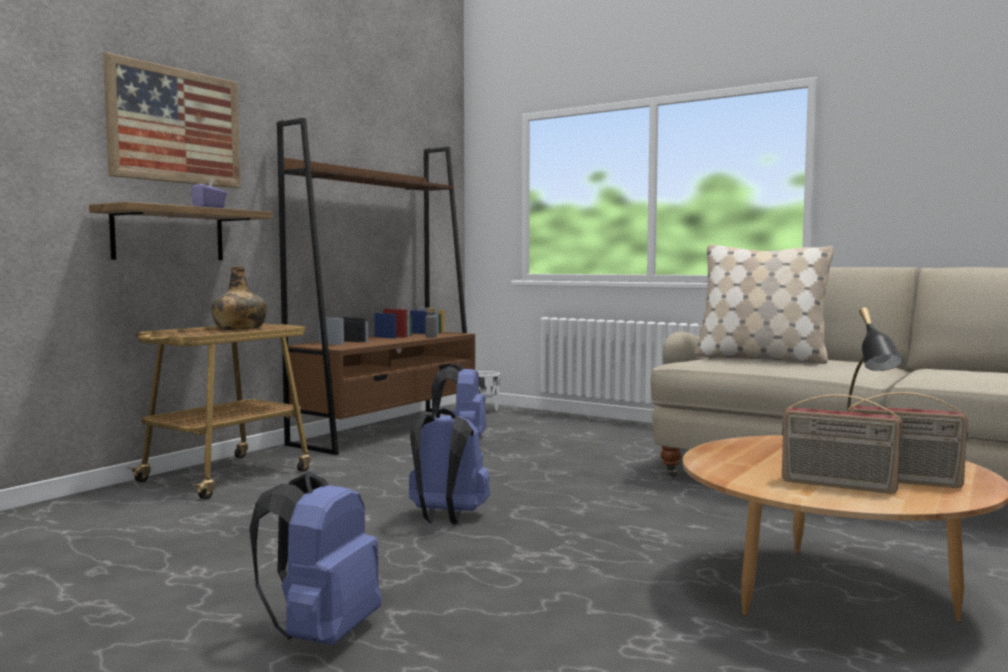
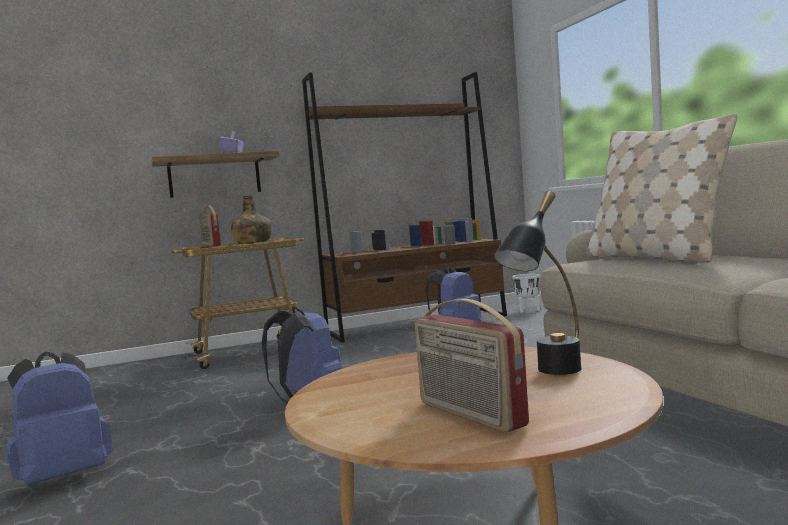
camera: 35 degrees right, 0 degrees up
picture [103,52,241,188] -> none
radio [782,394,903,494] -> radio moved to [199,205,221,246]

